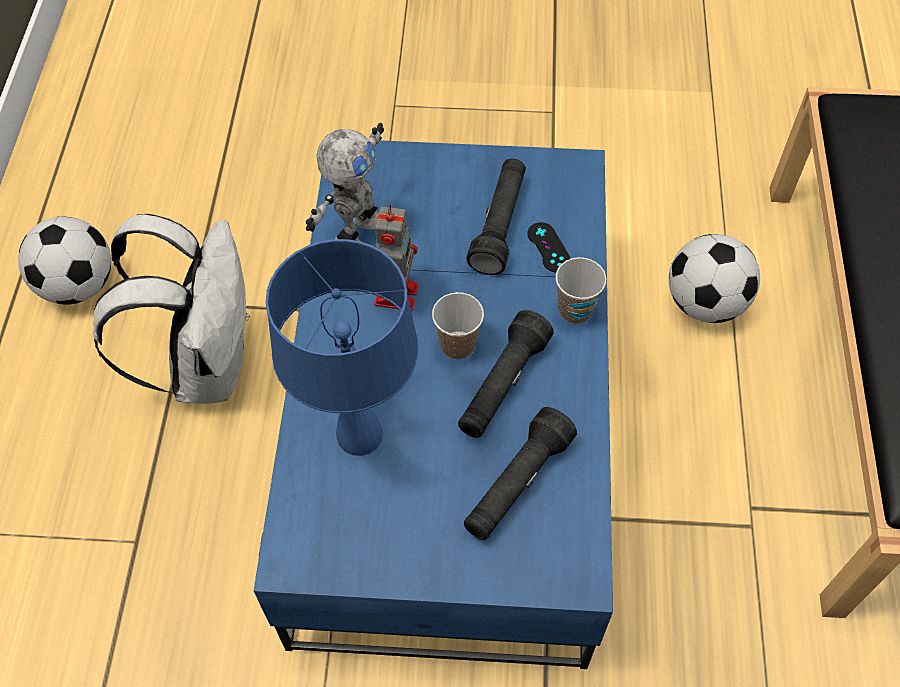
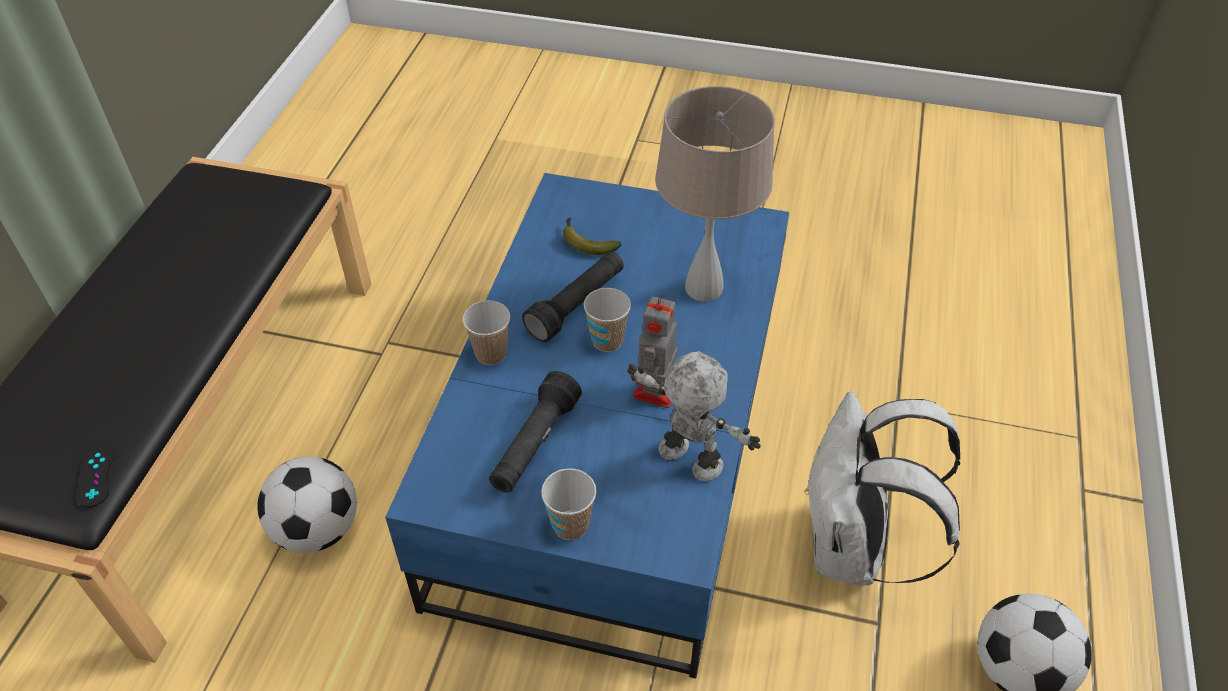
camera: 170 degrees left, 10 degrees down
blue table lamp [266,239,418,456] -> beige table lamp [655,86,775,302]
toy robot [306,123,384,242] -> toy robot turned 90 degrees clockwise [627,351,761,481]
black flashlight [464,407,577,540] -> banana [563,218,621,255]
black game controller [527,222,571,272] -> black game controller moved to [76,449,114,508]
none -> cup [541,468,596,540]

